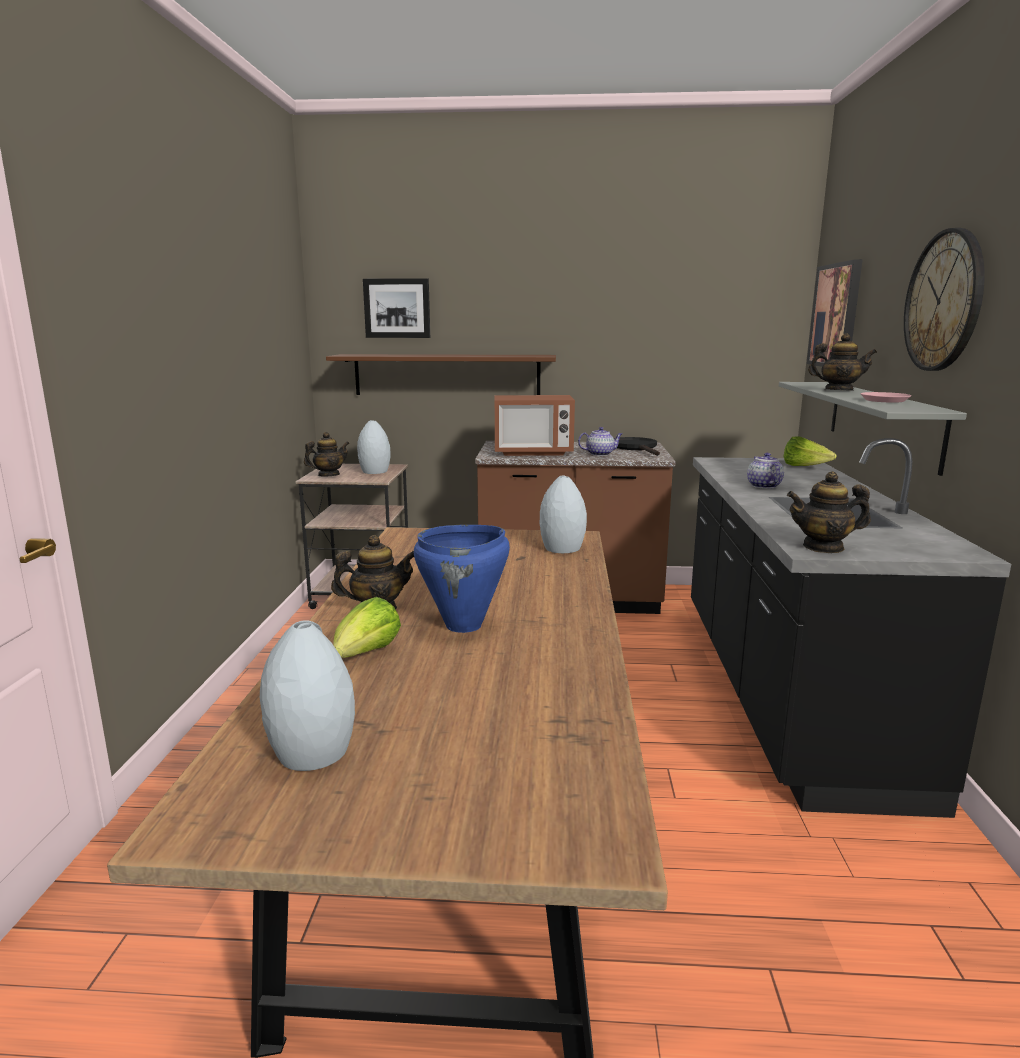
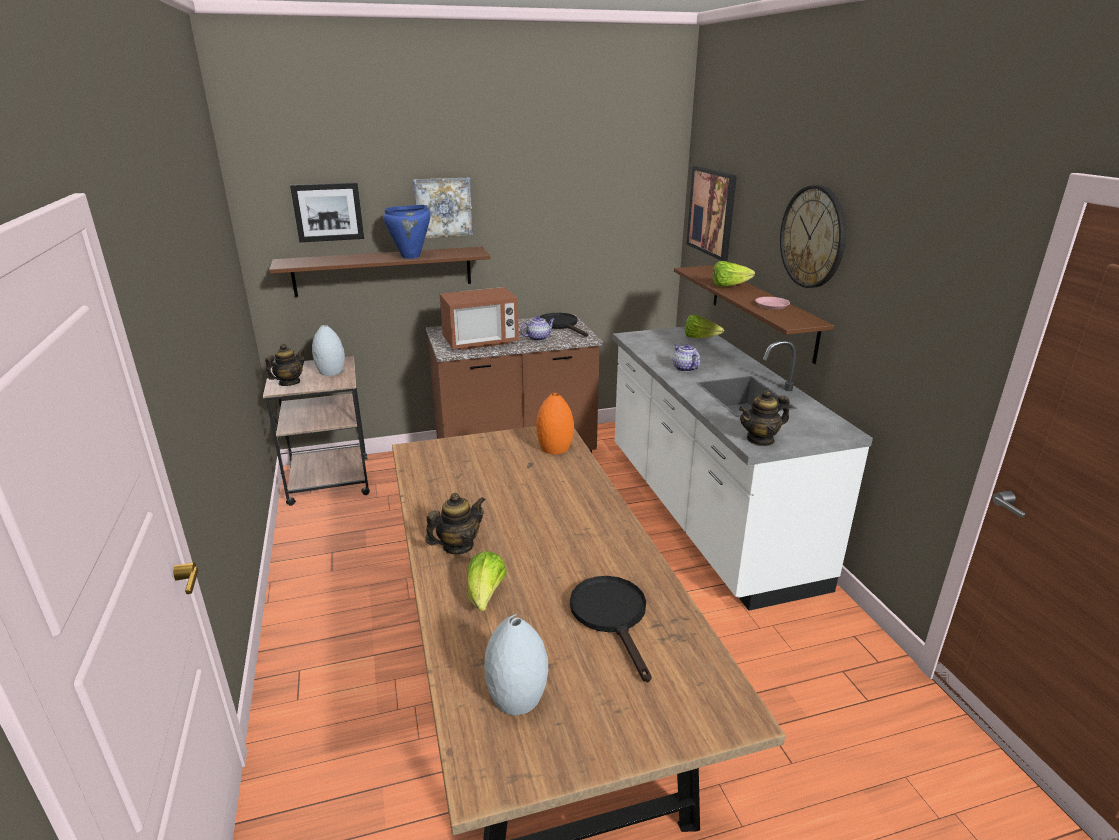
camera: 20 degrees left, 10 degrees up
blue cooking pot [414,525,510,633] -> blue cooking pot moved to [383,205,431,259]
grey vase [540,476,587,553] -> orange vase [536,393,574,454]
black counter [691,438,1011,818] -> white counter [612,327,873,611]
grey shelf [779,382,967,476] -> brown shelf [674,265,834,364]
teapot [808,333,877,391] -> lettuce [713,261,755,287]
none -> picture [413,177,473,238]
none -> black frying pan [570,576,652,683]

